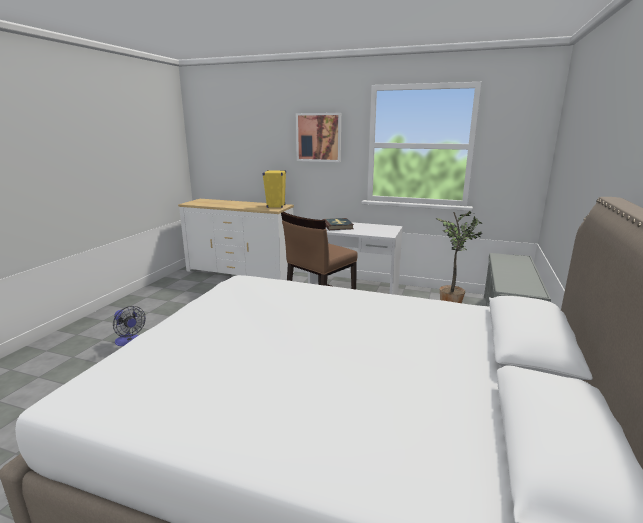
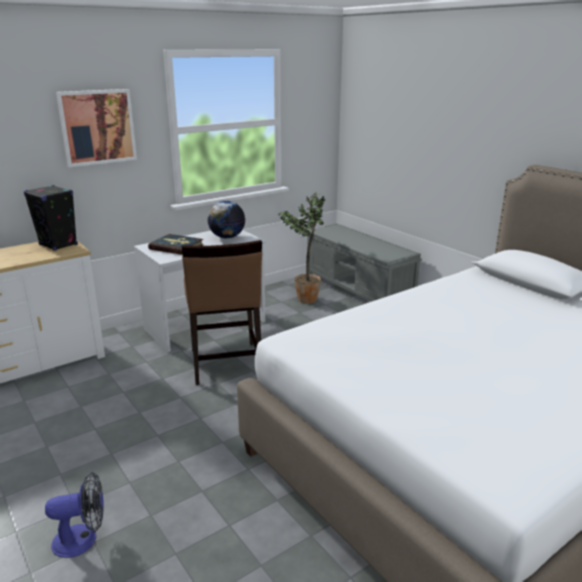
camera: 55 degrees left, 5 degrees up
yellow speaker [262,170,286,208] -> black speaker [24,185,78,251]
none -> globe [207,201,245,238]

